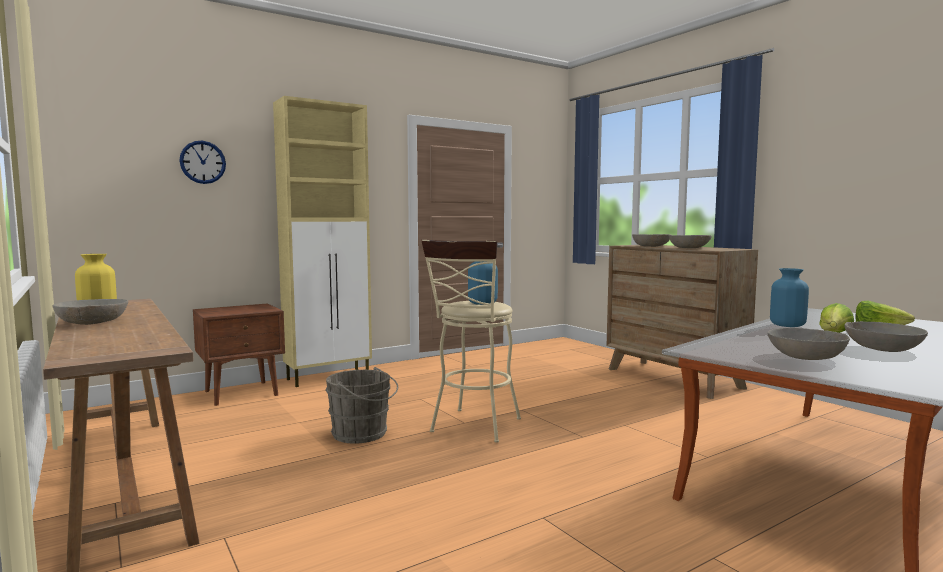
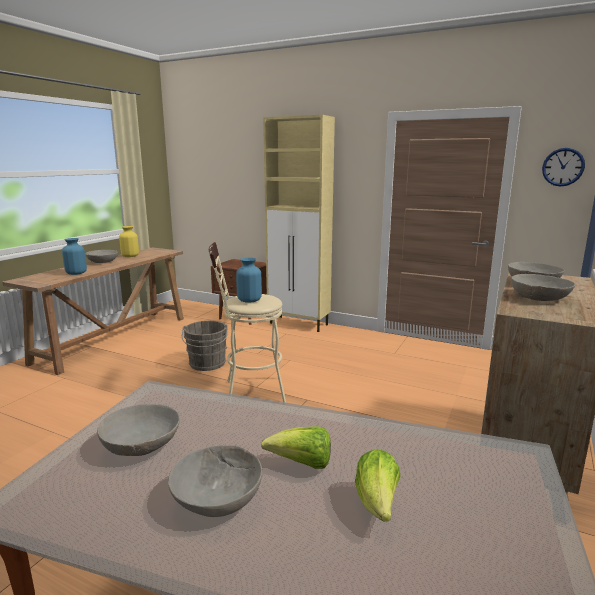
camera: 60 degrees right, 10 degrees up
wall clock [179,141,226,184] -> wall clock moved to [542,148,585,186]
blue vase [770,268,809,327] -> blue vase moved to [62,238,87,275]

